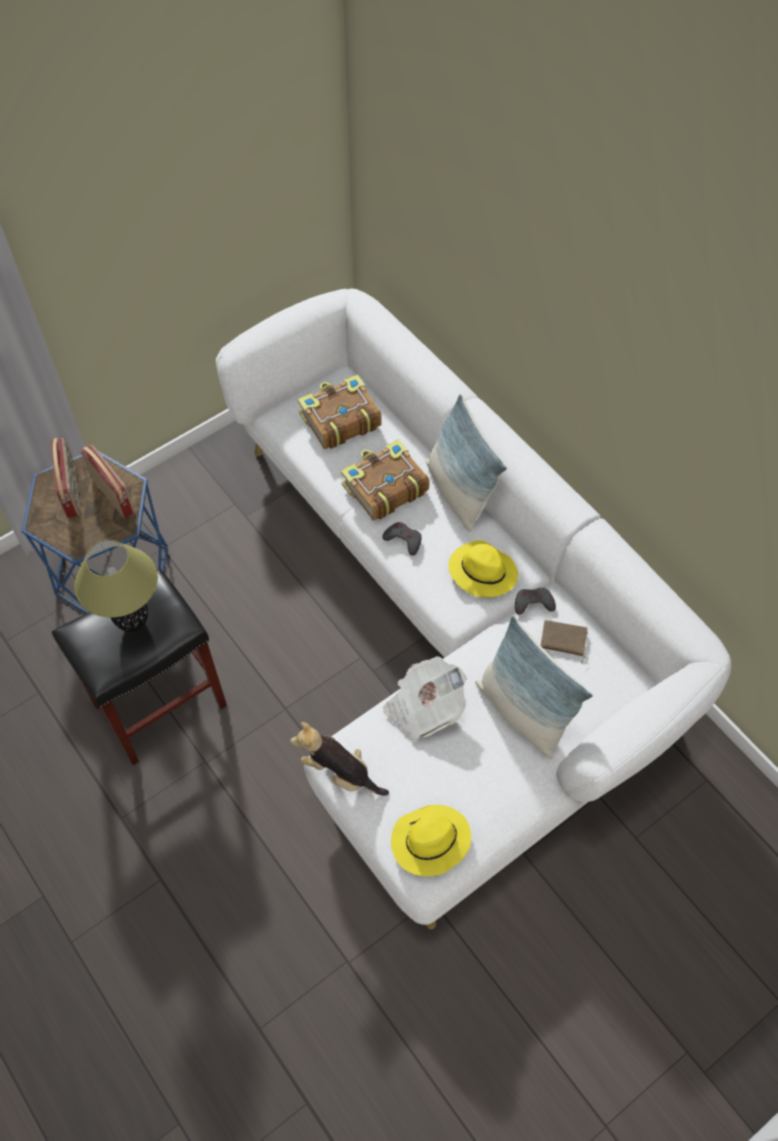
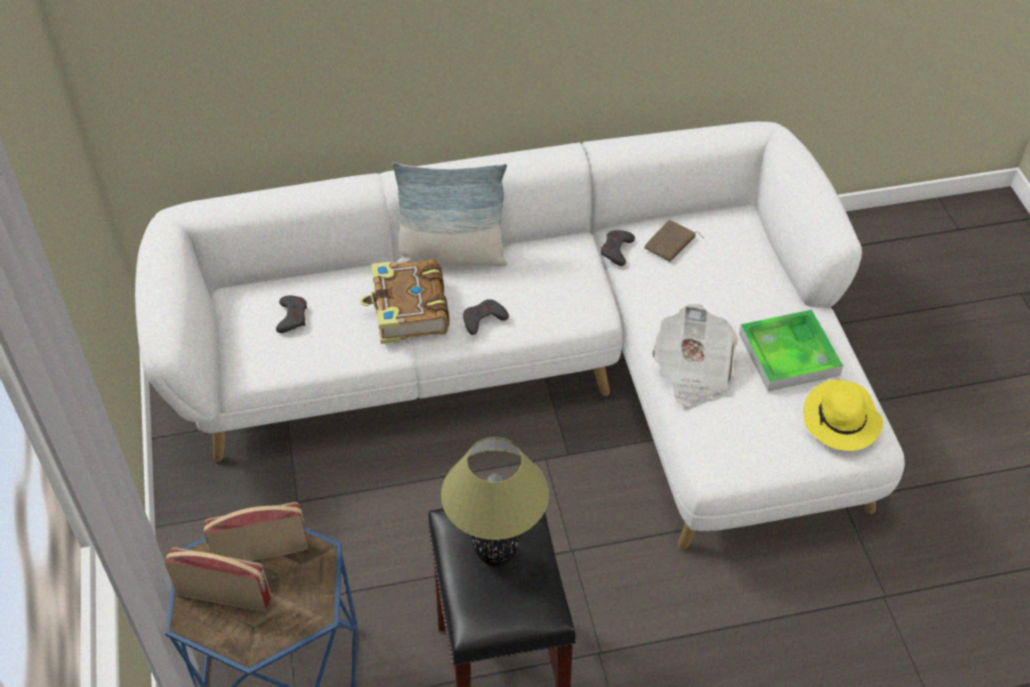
camera: 65 degrees left, 10 degrees down
plush toy [290,722,389,796] -> none
book [298,374,382,449] -> grey game controller [276,295,307,333]
yellow hat [448,540,518,597] -> none
pillow [475,615,593,759] -> none
none -> tray [739,309,843,391]

